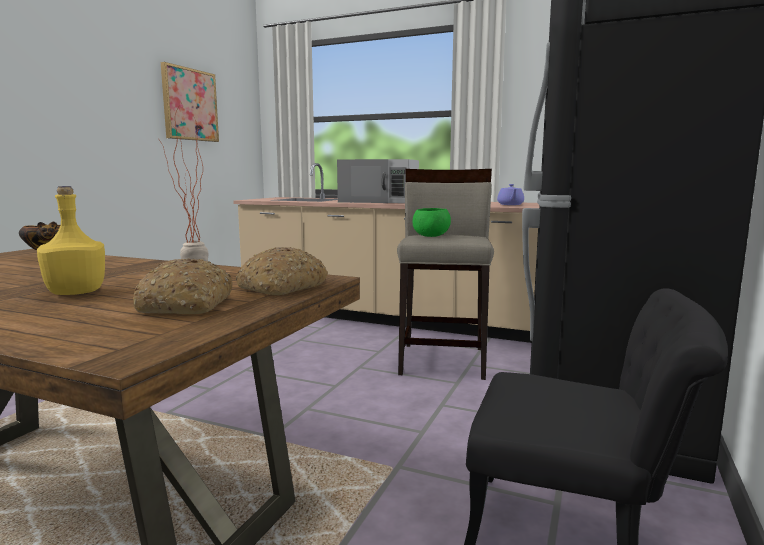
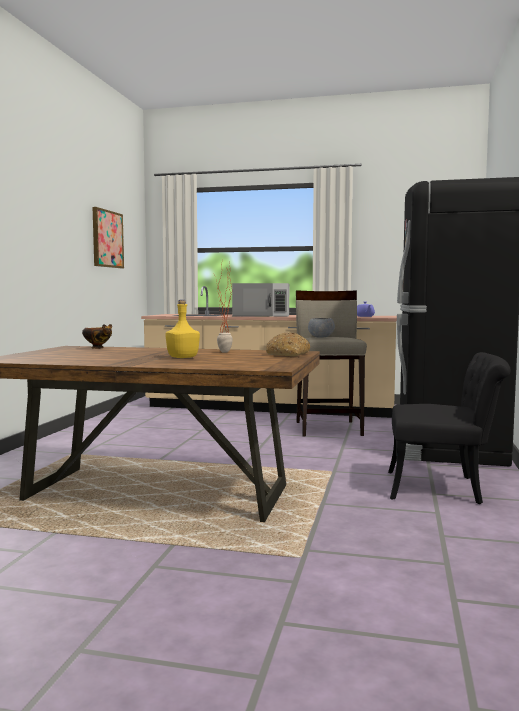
camera: 10 degrees left, 5 degrees down
bread [133,258,233,314] -> none
green bowl [413,208,451,237] -> grey bowl [308,318,335,338]

